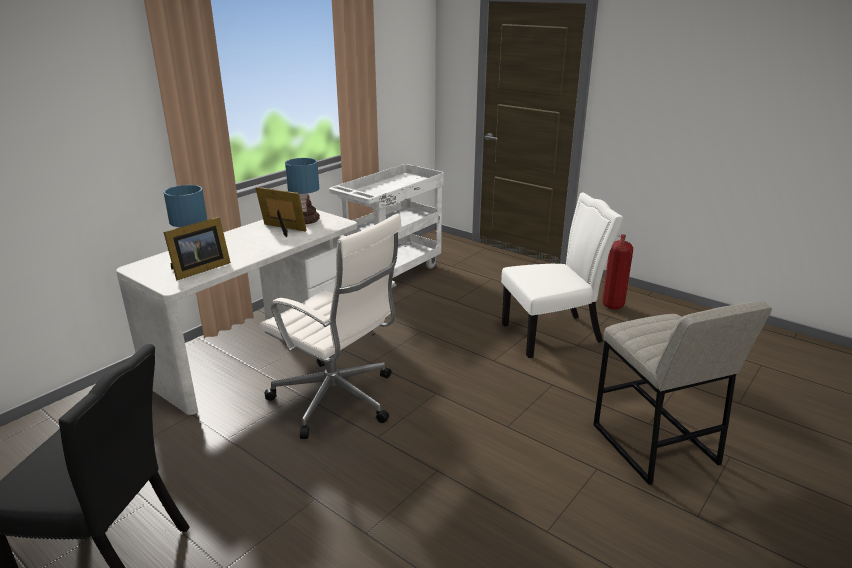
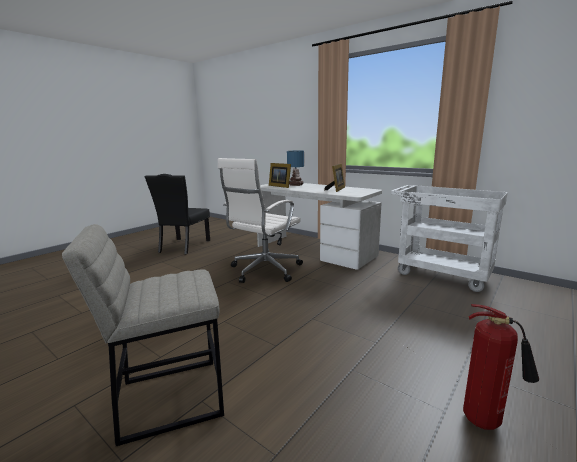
camera: 90 degrees right, 10 degrees down
table lamp [285,158,320,224] -> none
white chair [501,193,623,358] -> none

